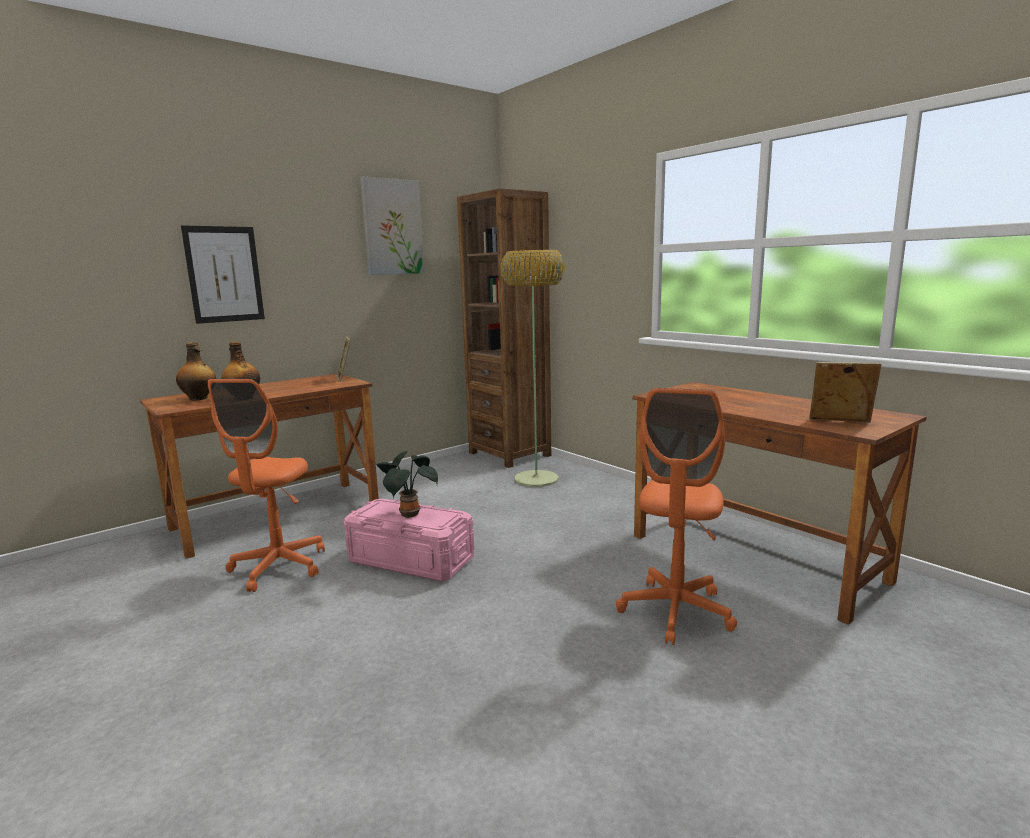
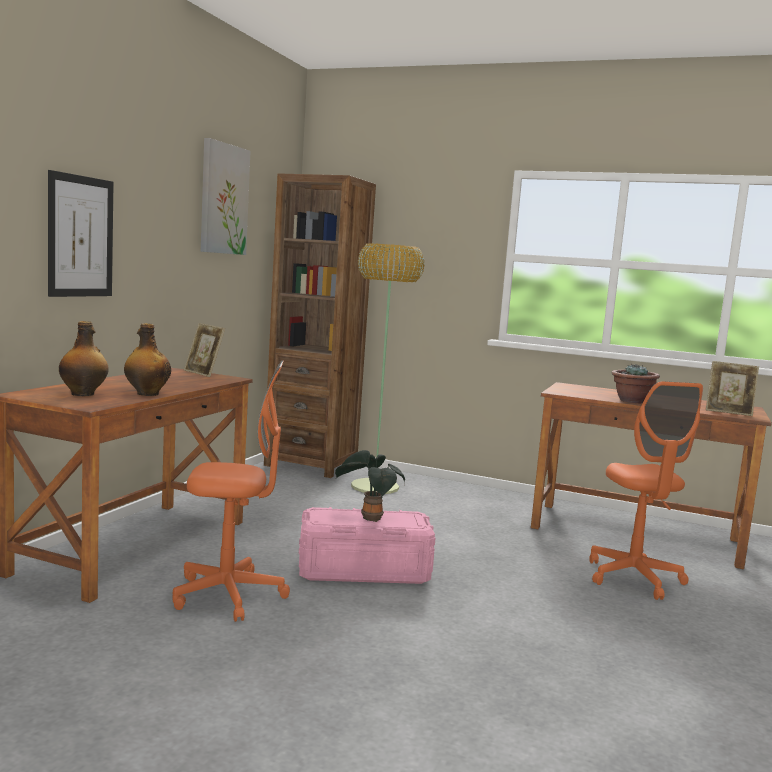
camera: 30 degrees left, 5 degrees down
orange office chair [208,379,325,592] -> orange office chair turned 75 degrees counterclockwise [173,360,290,622]
picture frame [809,362,882,422] -> picture frame turned 150 degrees counterclockwise [706,361,759,416]
none -> potted plant [612,363,660,403]

